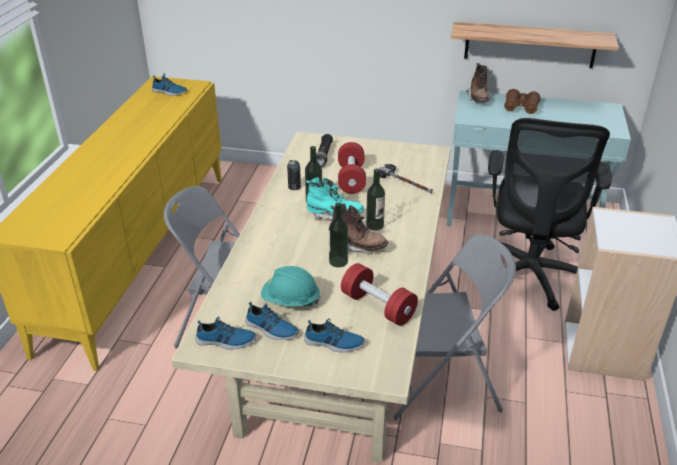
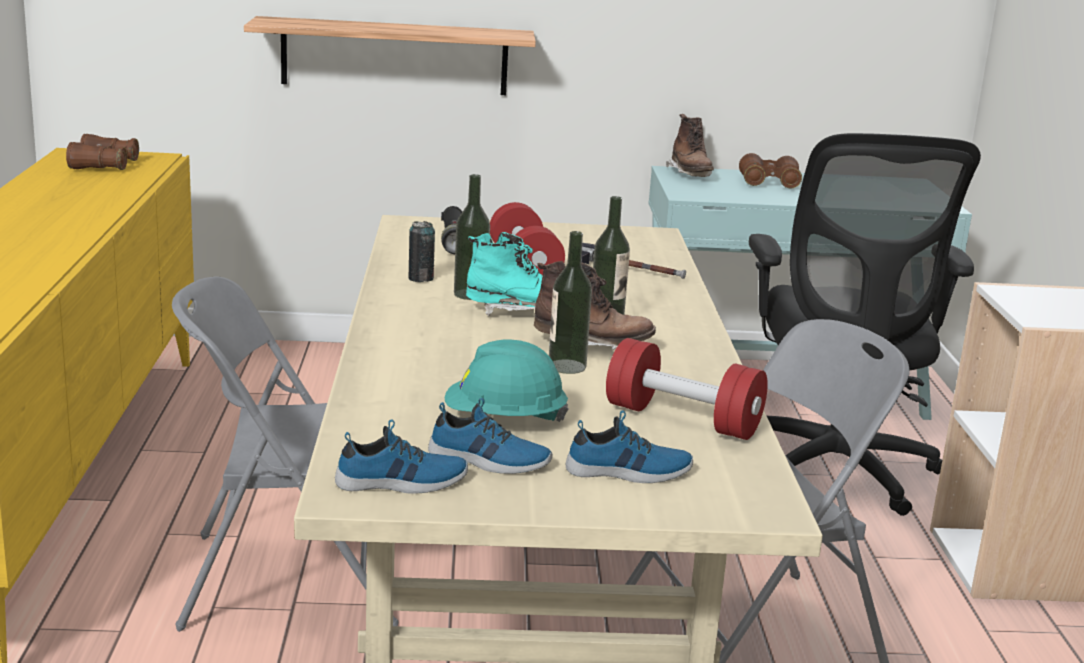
camera: 15 degrees left, 15 degrees down
shoe [152,73,187,96] -> brown binoculars [66,134,139,170]
shelf [451,22,619,68] -> shelf moved to [244,16,536,95]

